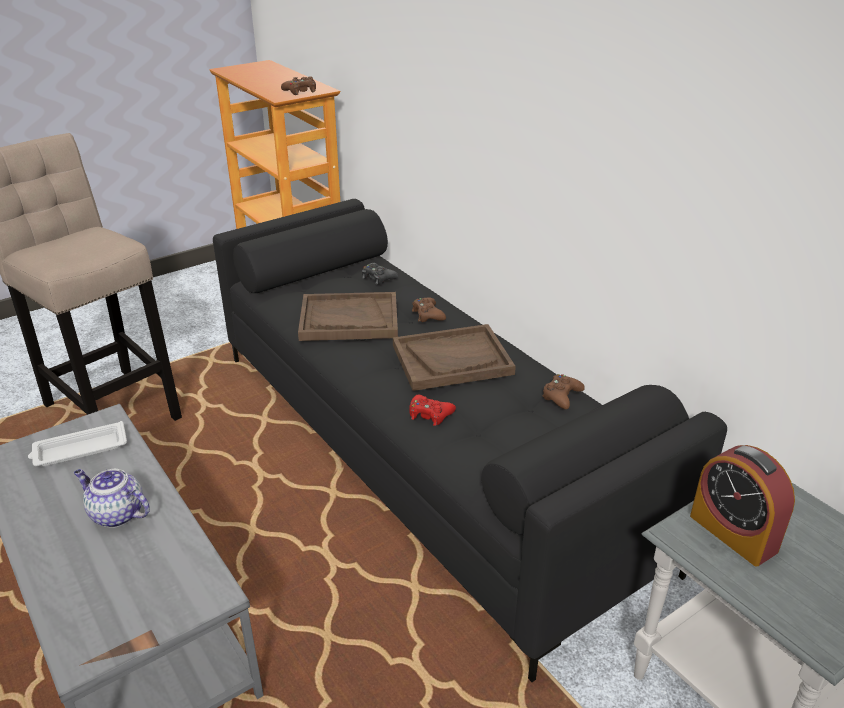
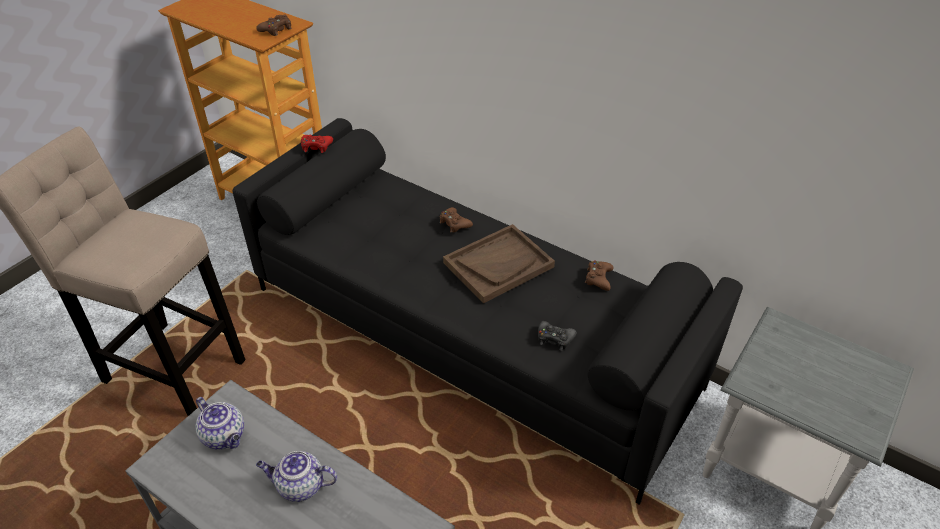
camera: 20 degrees left, 10 degrees up
white tray [28,421,127,466] -> teapot [196,397,244,450]
brown tray [298,292,398,341] -> none
black game controller [362,263,398,285] -> black game controller moved to [538,321,577,351]
red game controller [409,395,456,426] -> red game controller moved to [301,135,333,153]
alarm clock [690,445,795,566] -> none

